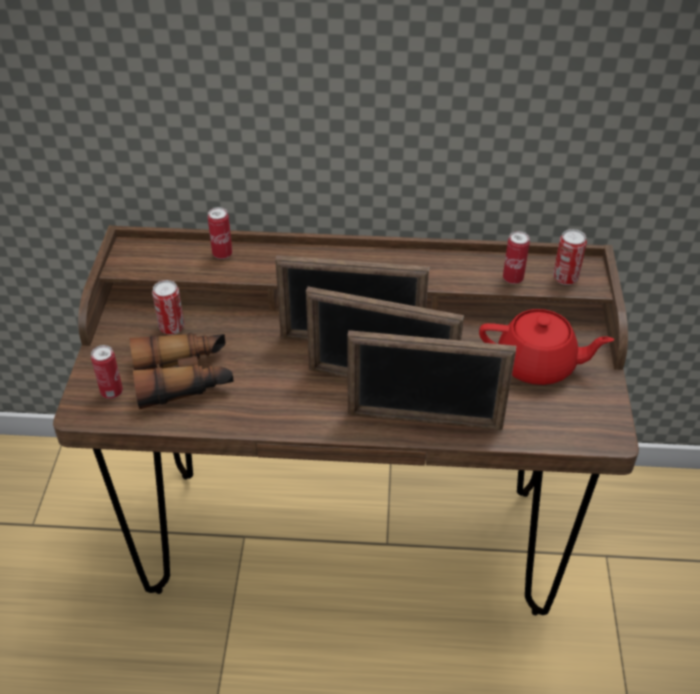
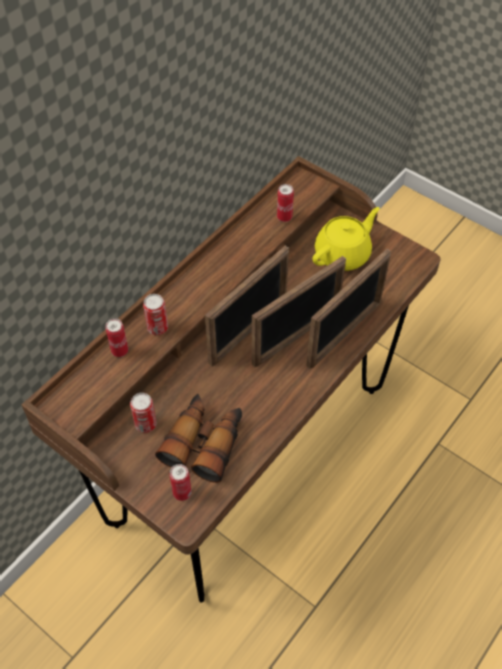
camera: 55 degrees left, 10 degrees up
red teapot [479,309,614,385] -> yellow teapot [312,207,380,271]
can [553,229,587,285] -> can moved to [143,294,168,335]

